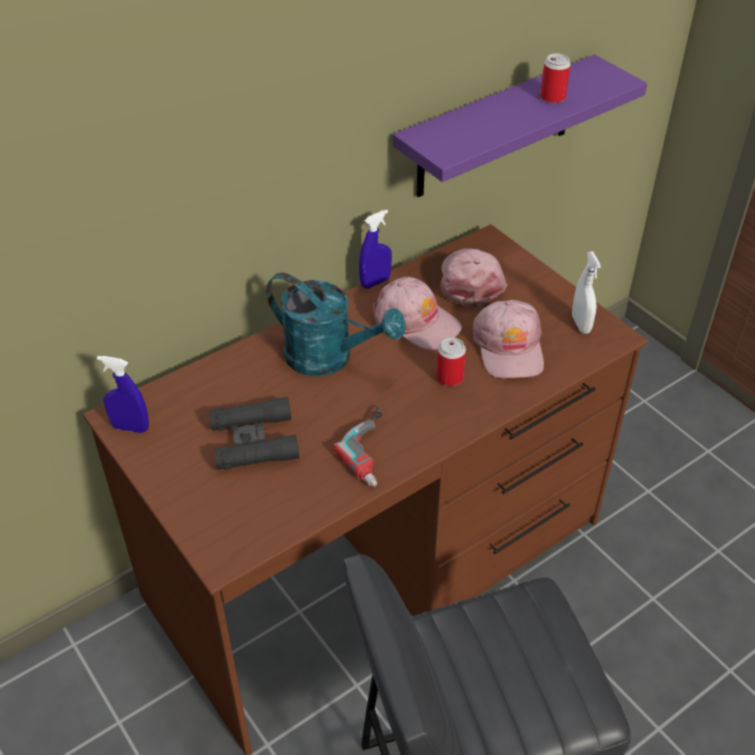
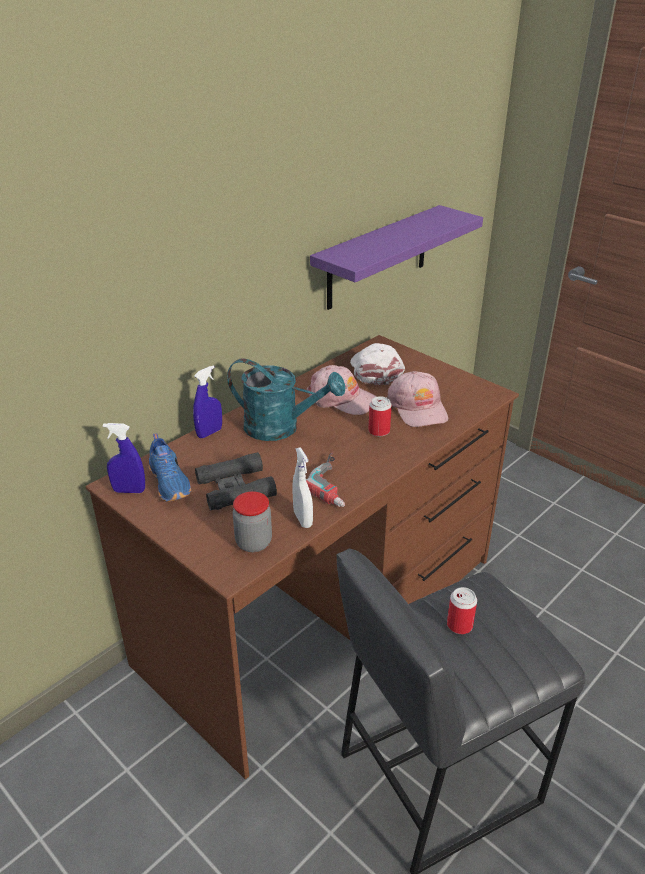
camera: 10 degrees left, 10 degrees down
blue spray bottle [359,210,392,288] -> blue spray bottle moved to [193,366,222,438]
pink cap [440,248,507,308] -> white cap [350,343,405,385]
can [540,53,571,103] -> can moved to [447,587,477,634]
white spray bottle [572,251,601,334] -> white spray bottle moved to [293,447,313,528]
none -> blue shoe [148,433,191,502]
none -> jar [233,491,272,552]

